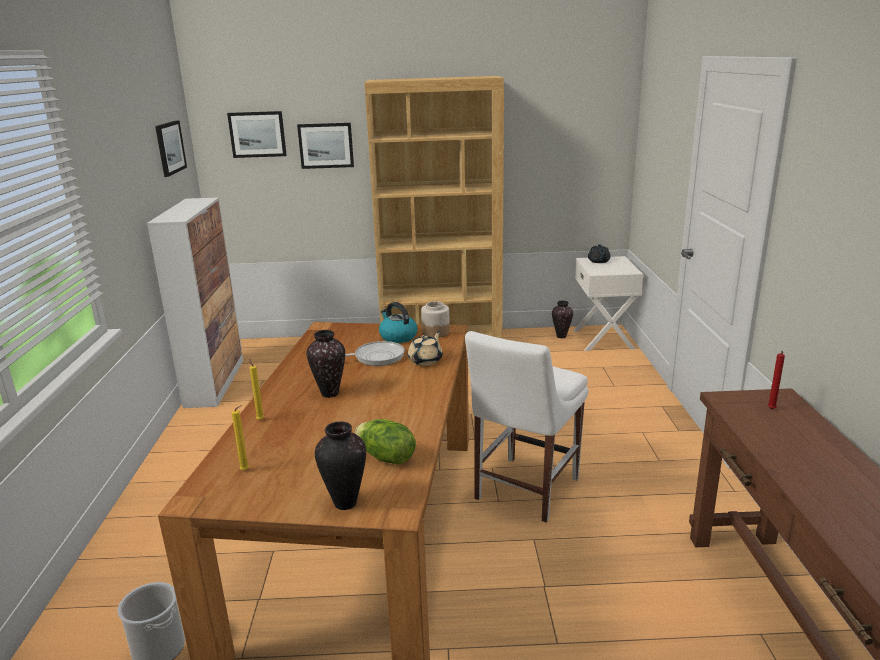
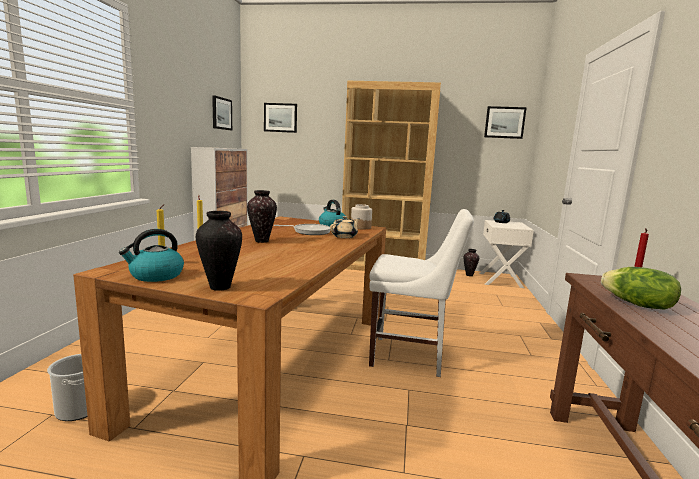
camera: 10 degrees right, 10 degrees down
picture [297,123,354,169] -> picture moved to [484,106,527,139]
lettuce [355,419,416,464] -> lettuce moved to [601,267,681,310]
white chair [465,331,589,523] -> white chair turned 120 degrees counterclockwise [369,209,474,377]
none -> kettle [119,229,184,282]

